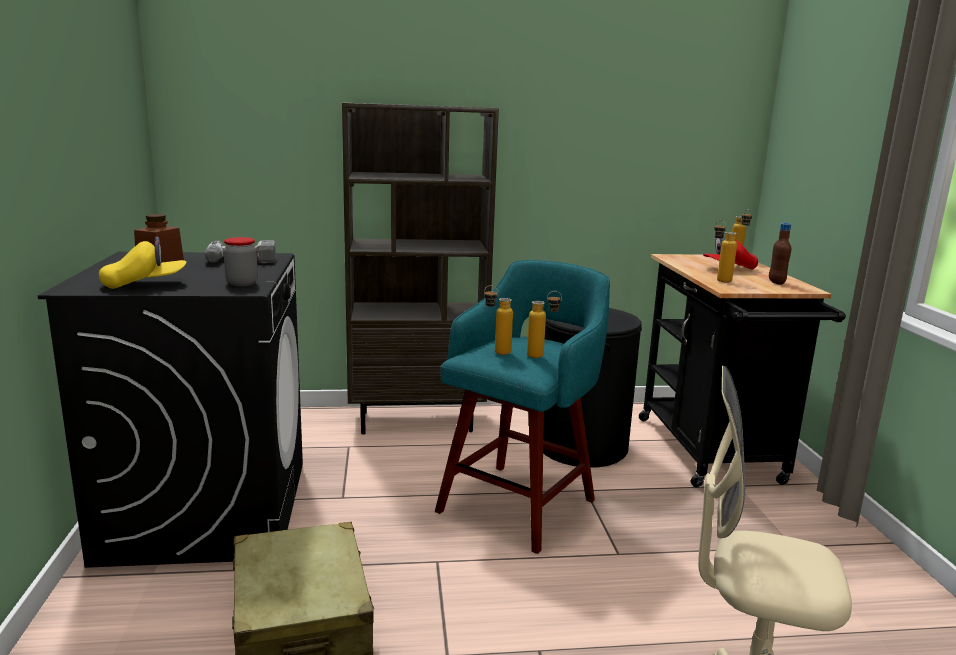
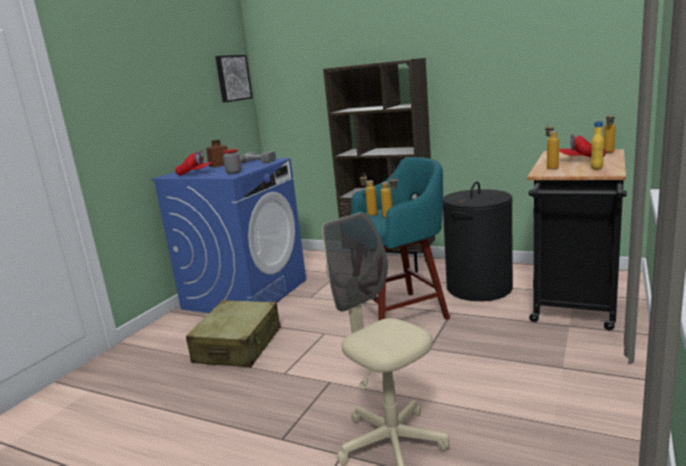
camera: 35 degrees right, 0 degrees up
black washing machine [38,252,303,568] -> blue washing machine [151,158,306,313]
yellow cap [99,237,186,289] -> red cap [175,150,213,176]
brown bottle [769,223,791,285] -> yellow bottle [590,121,604,170]
none -> picture [215,55,253,103]

